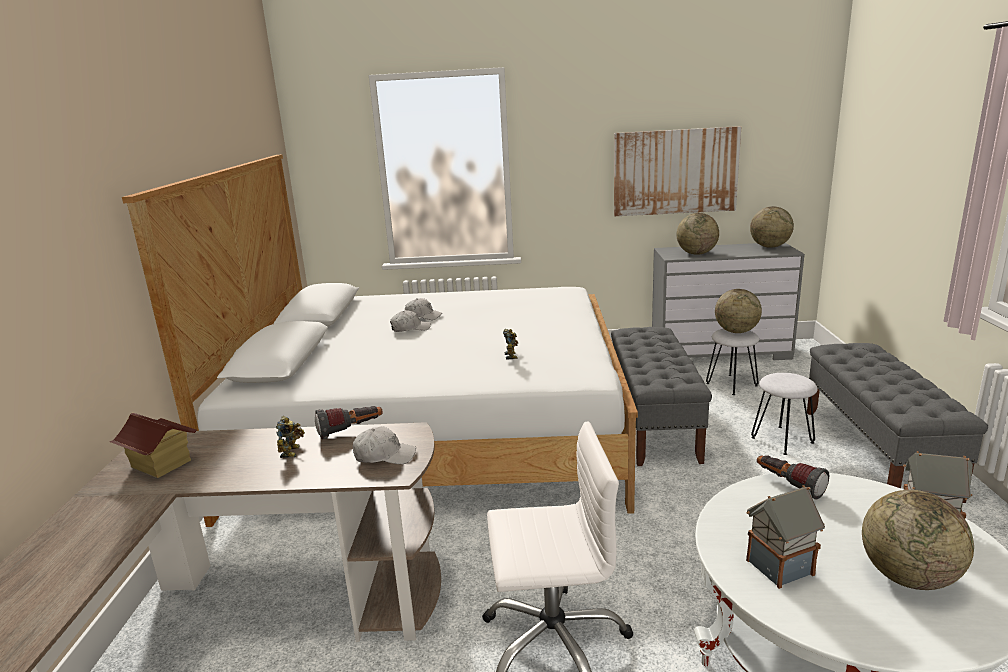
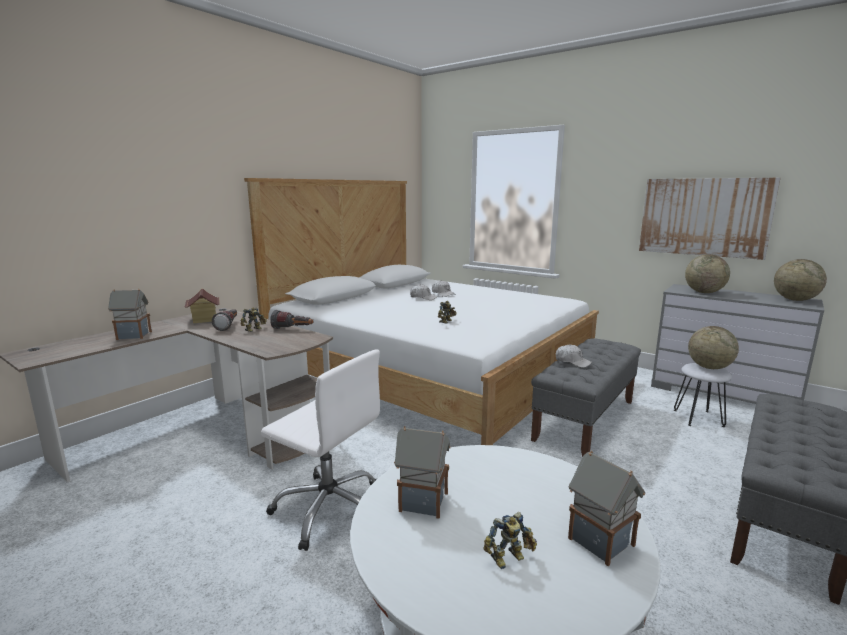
camera: 35 degrees right, 5 degrees down
white cap [353,426,416,464] -> white cap moved to [556,344,592,368]
white stool [751,373,818,455] -> none
flashlight [757,455,829,500] -> flashlight moved to [212,309,237,331]
globe [862,490,974,590] -> toy robot [483,511,537,569]
none -> toy house [108,289,152,340]

